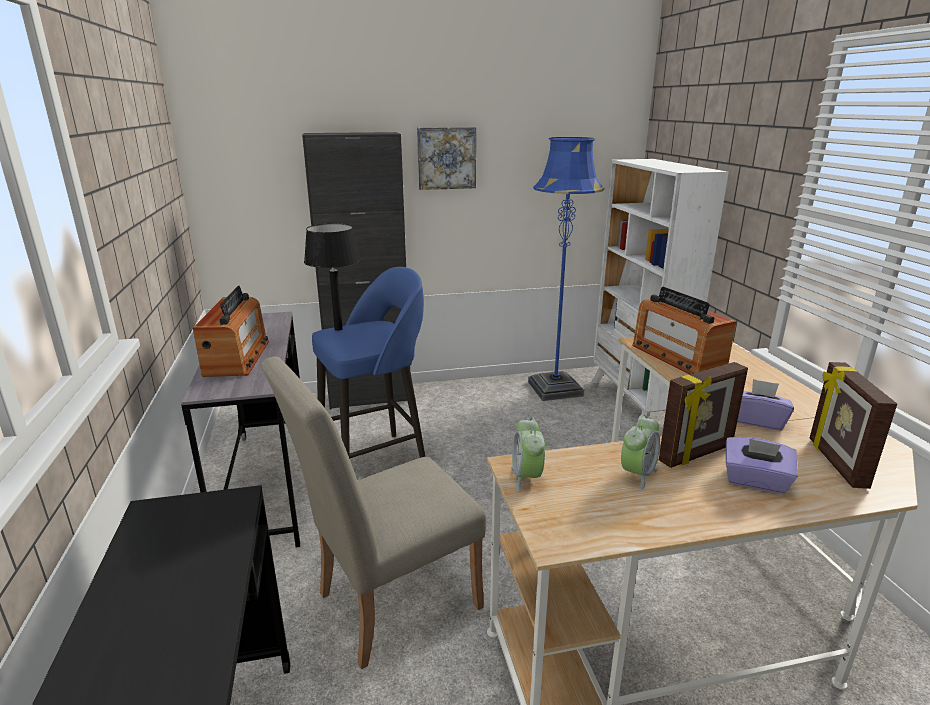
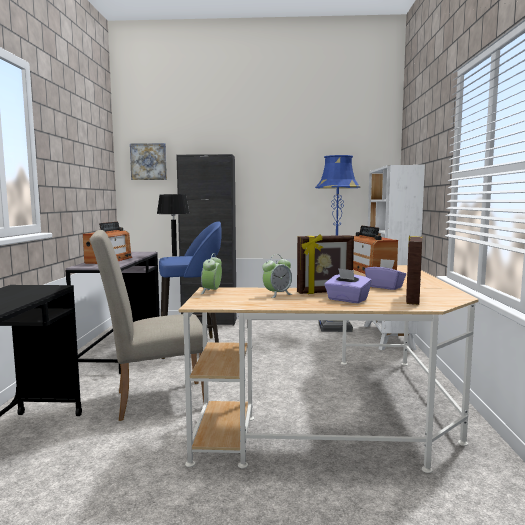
camera: 15 degrees right, 15 degrees down
picture [417,127,476,190] -> picture moved to [130,143,167,180]

